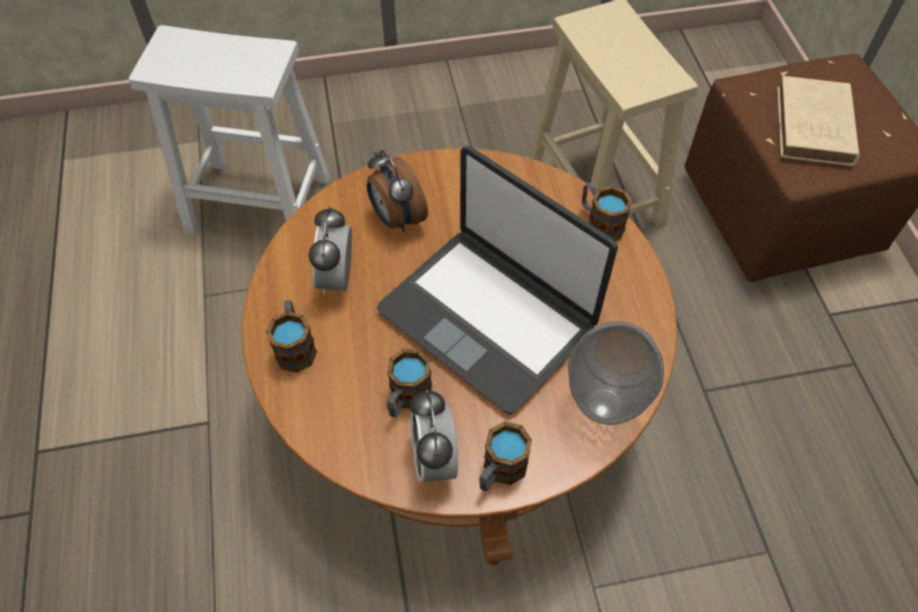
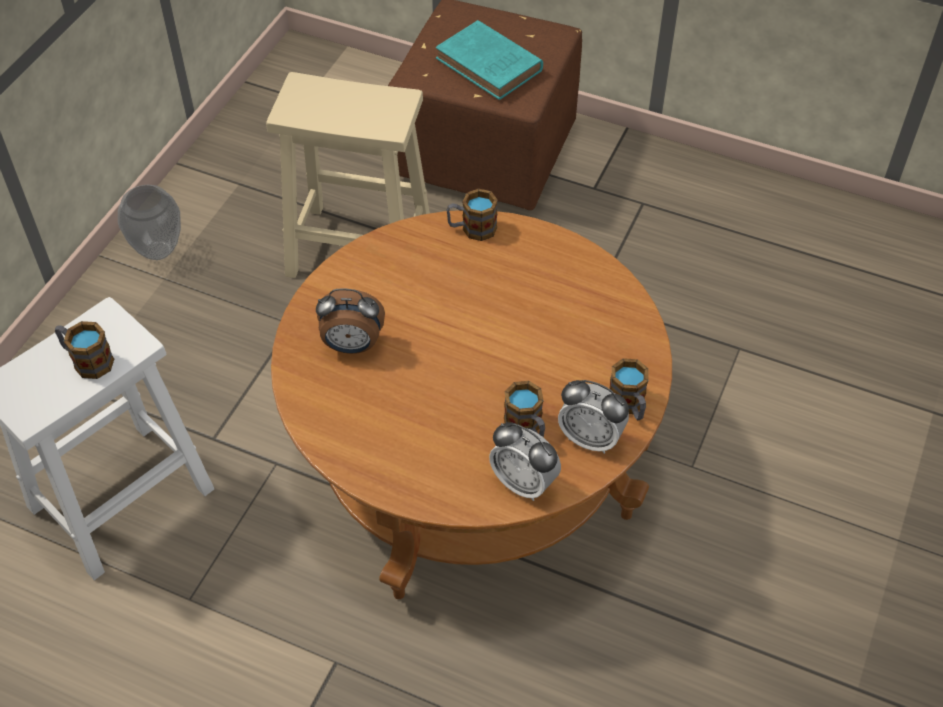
camera: 55 degrees left, 5 degrees down
mug [266,300,317,373] -> mug moved to [55,321,114,379]
alarm clock [309,206,352,294] -> alarm clock moved to [489,422,561,501]
laptop [377,146,618,415] -> none
vase [568,321,664,425] -> vase moved to [118,185,181,260]
beige book [777,76,860,166] -> turquoise book [436,20,543,100]

